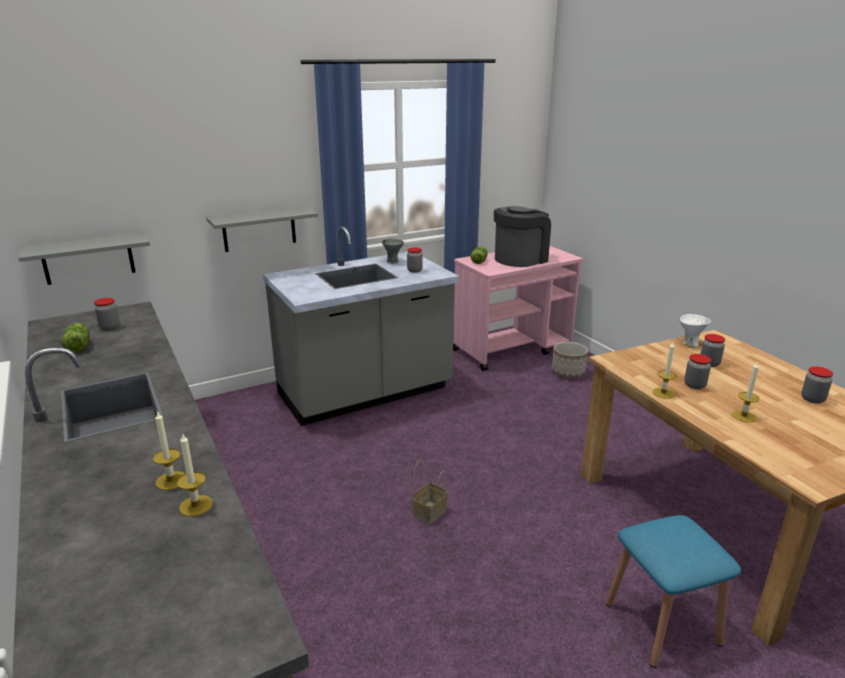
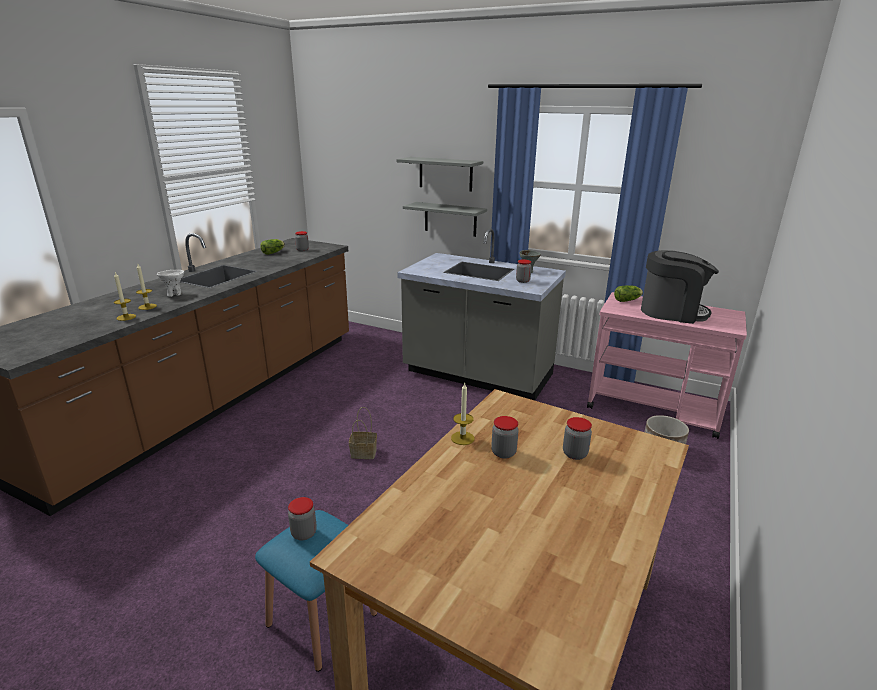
camera: 55 degrees right, 0 degrees up
grey shelf [18,232,150,285] -> grey shelf moved to [396,157,483,192]
white bowl [679,314,711,347] -> white bowl moved to [157,270,184,297]
candle [732,363,760,422] -> none
jar [801,366,833,404] -> jar moved to [288,497,317,540]

